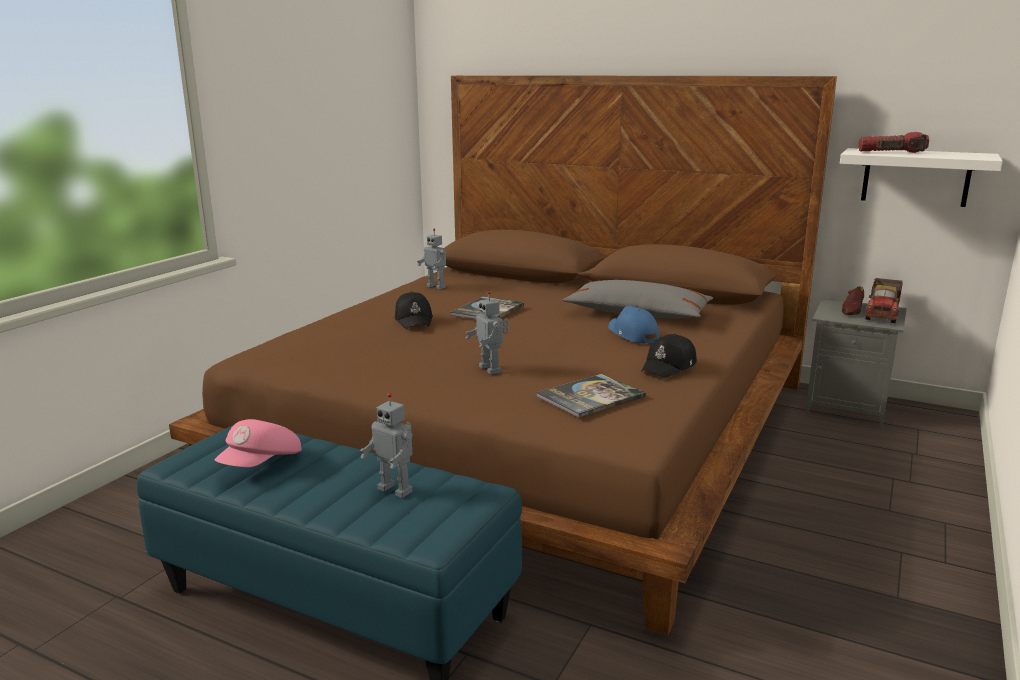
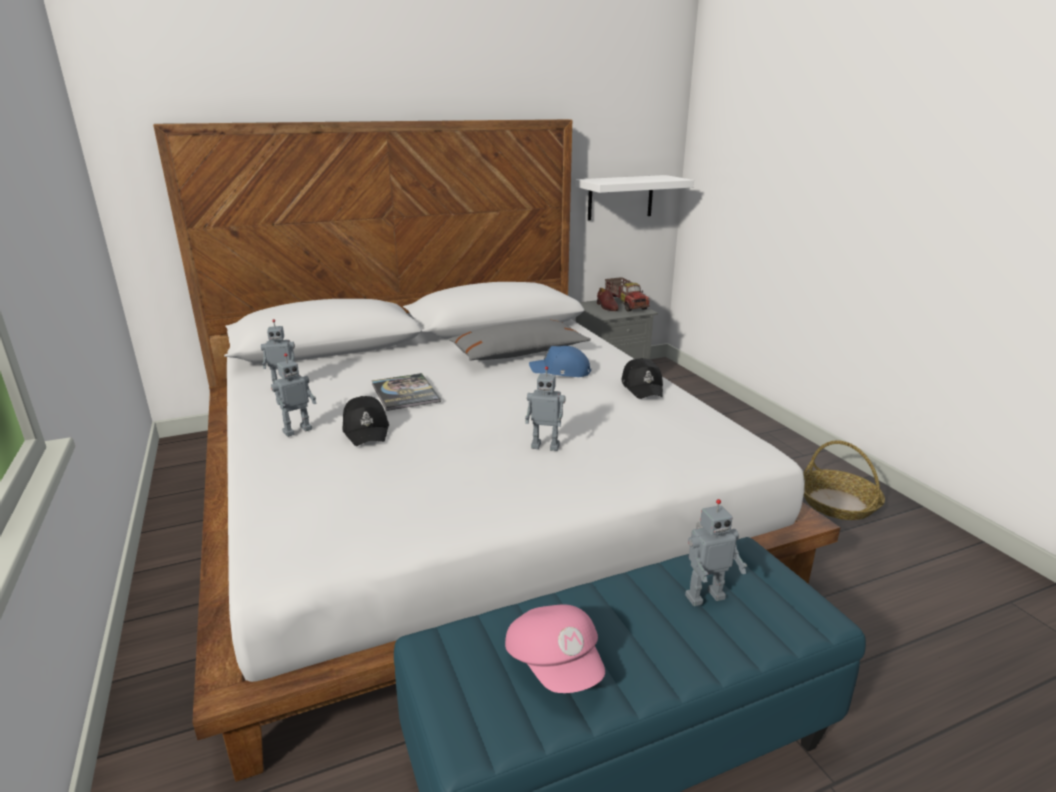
camera: 50 degrees left, 5 degrees up
brown bed [169,75,837,636] -> white bed [153,119,841,782]
black cap [395,292,433,329] -> black cap turned 45 degrees clockwise [342,396,389,446]
book [536,374,646,418] -> none
flashlight [858,132,929,153] -> none
none -> toy robot [271,353,317,437]
none -> basket [803,440,885,520]

